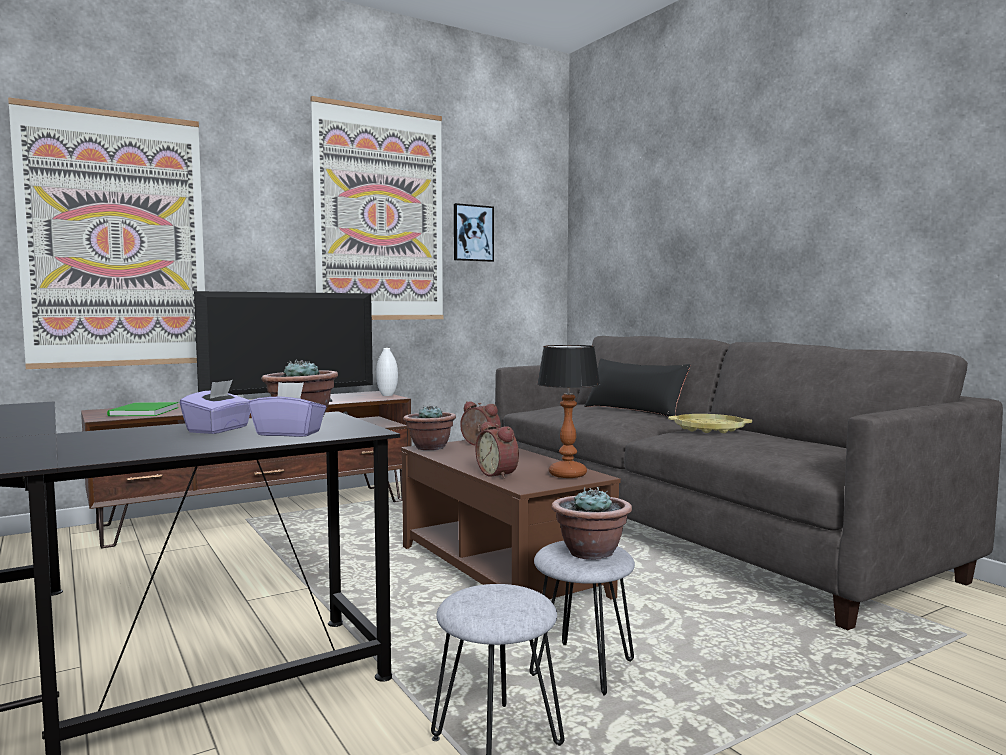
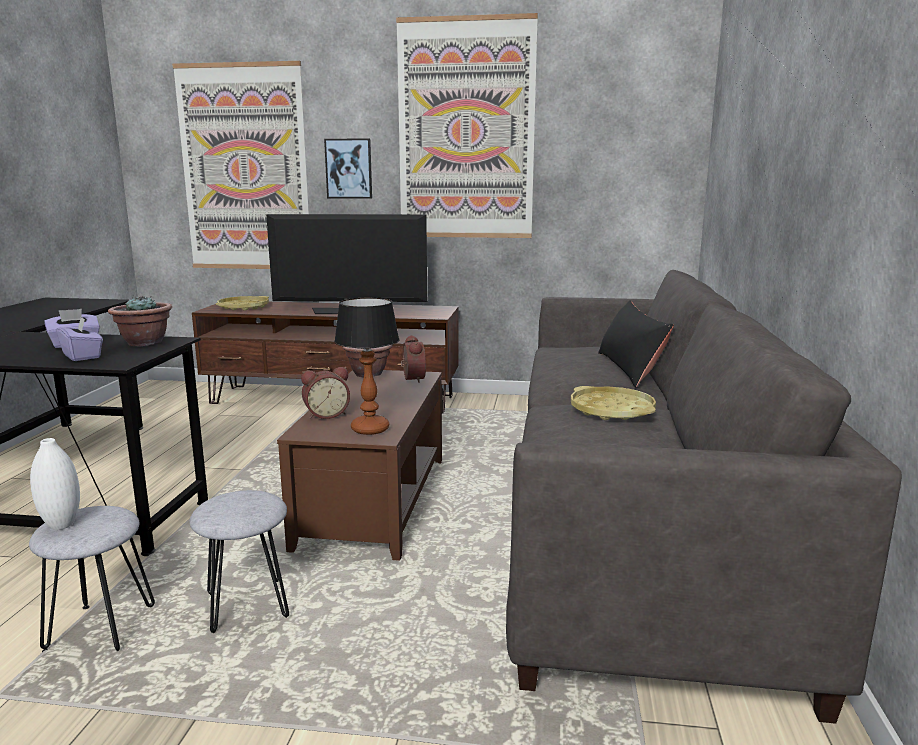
camera: 40 degrees right, 10 degrees up
green book [107,402,178,416] -> yellow tray [216,296,269,311]
white vase [376,348,398,396] -> white vase moved to [30,438,80,530]
picture [454,203,494,262] -> picture moved to [324,138,372,199]
alarm clock [476,421,519,479] -> alarm clock turned 120 degrees counterclockwise [301,367,350,419]
potted plant [551,487,632,560] -> none

